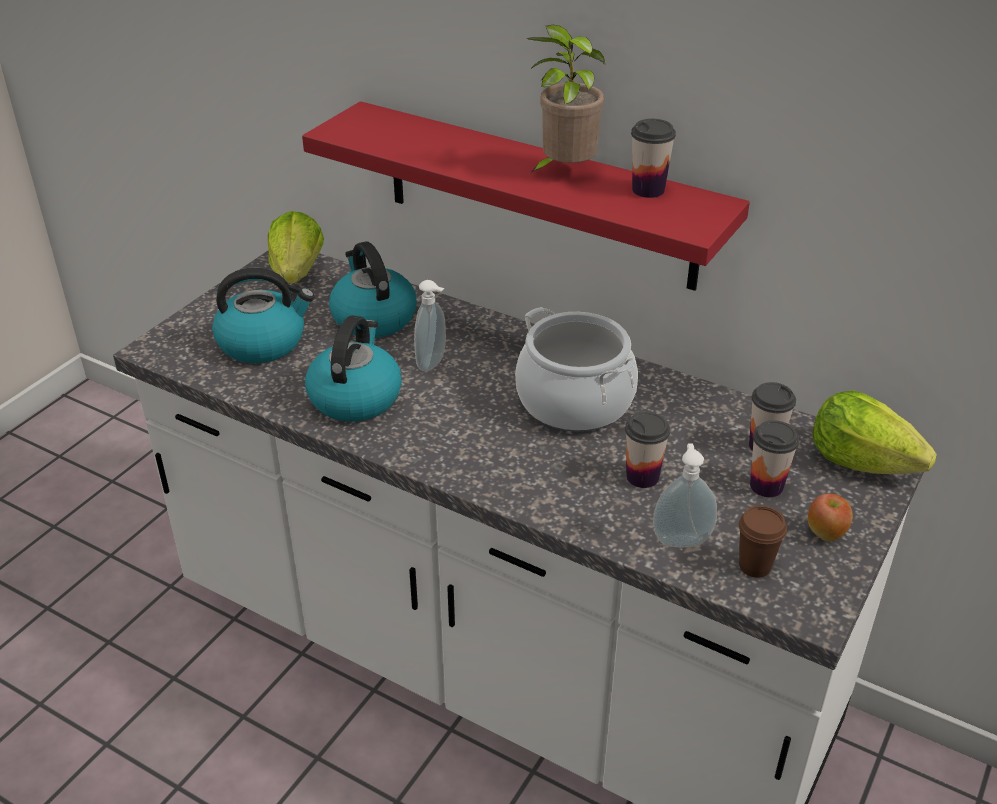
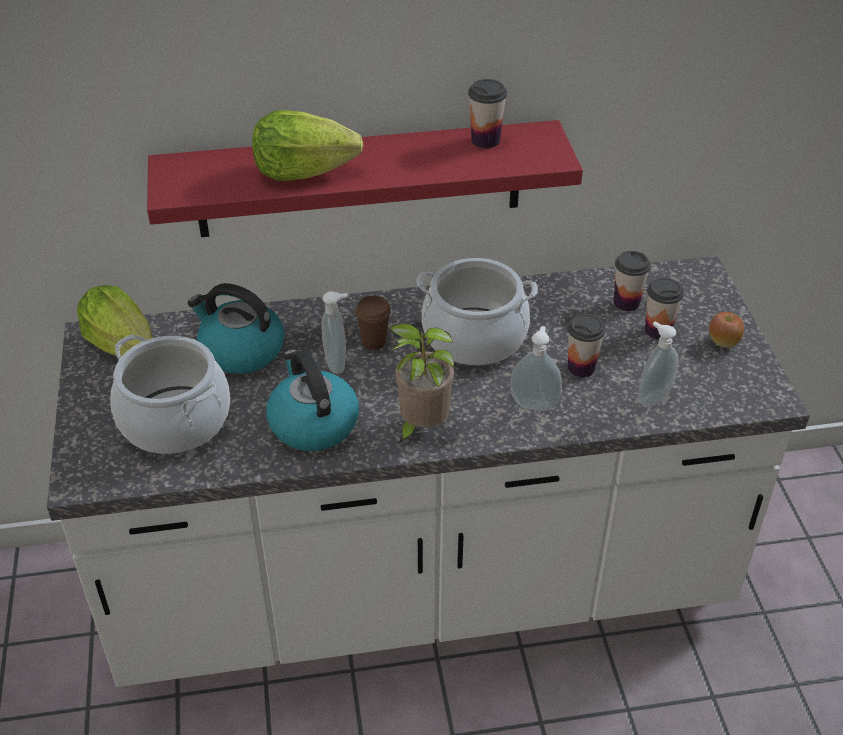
camera: 40 degrees left, 5 degrees up
kettle [212,268,315,363] -> cooking pot [110,334,230,454]
potted plant [527,25,605,173] -> potted plant moved to [389,323,454,444]
brown cup [739,505,787,578] -> brown cup moved to [355,296,391,350]
lettuce [812,390,937,474] -> lettuce moved to [252,110,363,181]
none -> soap dispenser [510,326,562,411]

